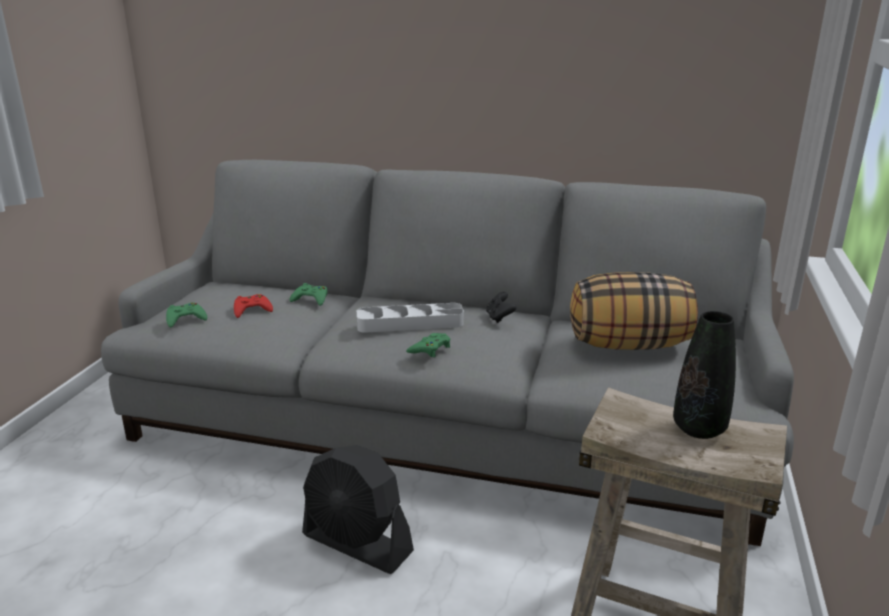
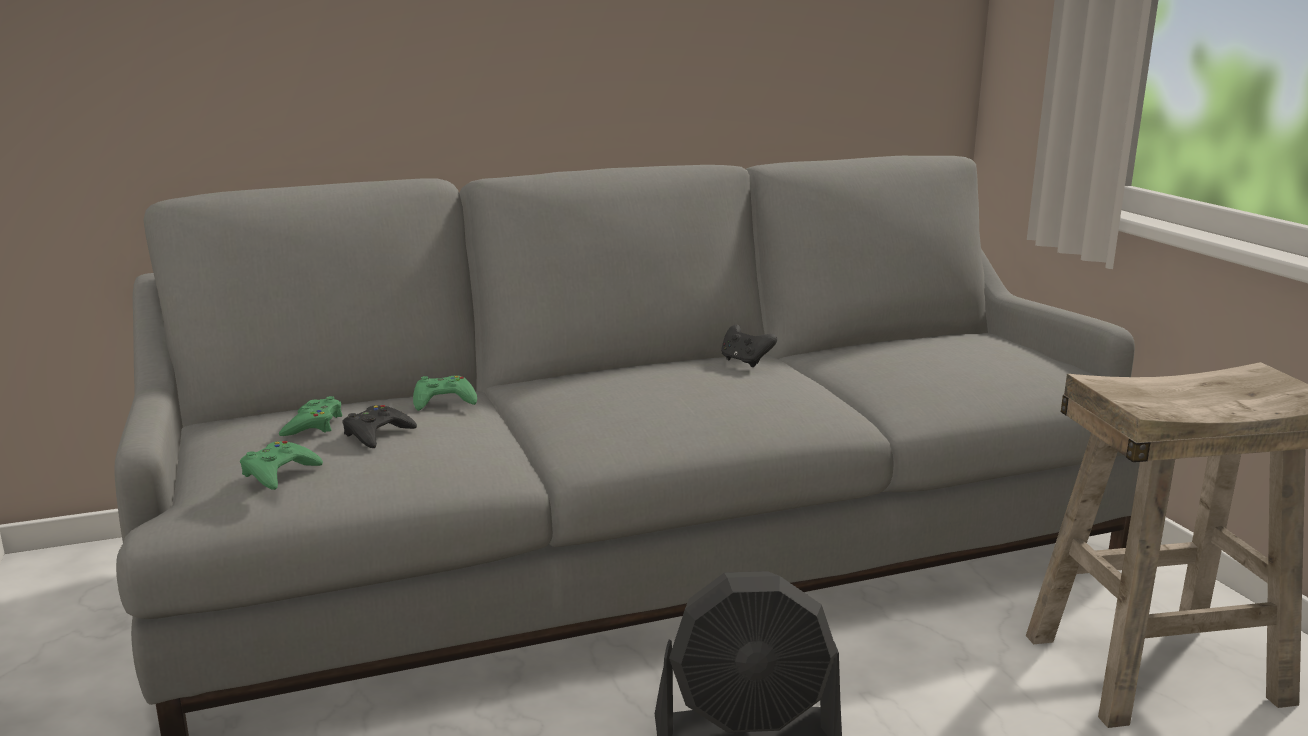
camera: 35 degrees left, 5 degrees down
red game controller [234,294,273,318] -> black game controller [342,405,417,448]
grey tray [357,303,464,333] -> none
green game controller [406,333,450,357] -> green game controller moved to [279,396,343,436]
pillow [570,272,698,350] -> none
black vase [673,311,736,439] -> none

